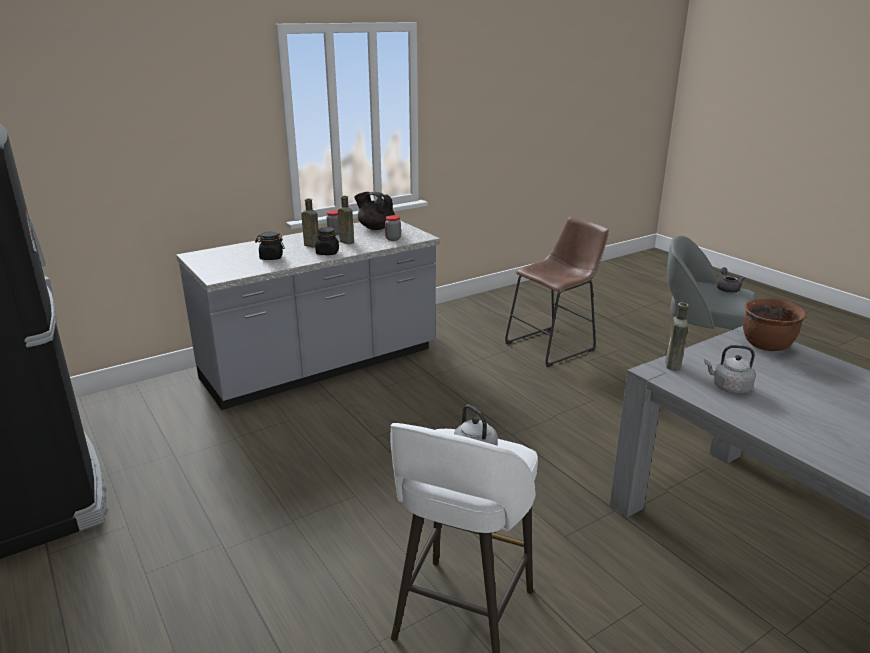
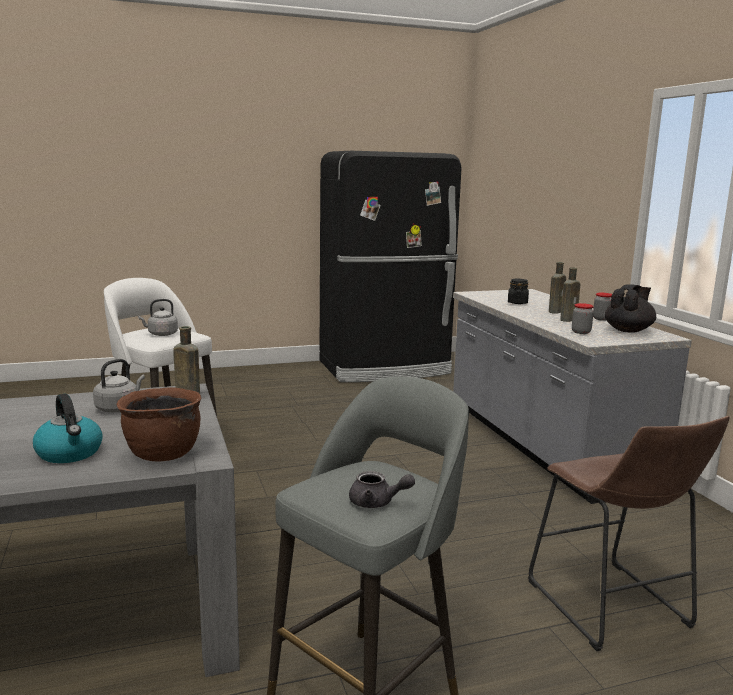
camera: 105 degrees right, 10 degrees down
black jar [315,227,339,255] -> none
none -> kettle [33,394,103,463]

